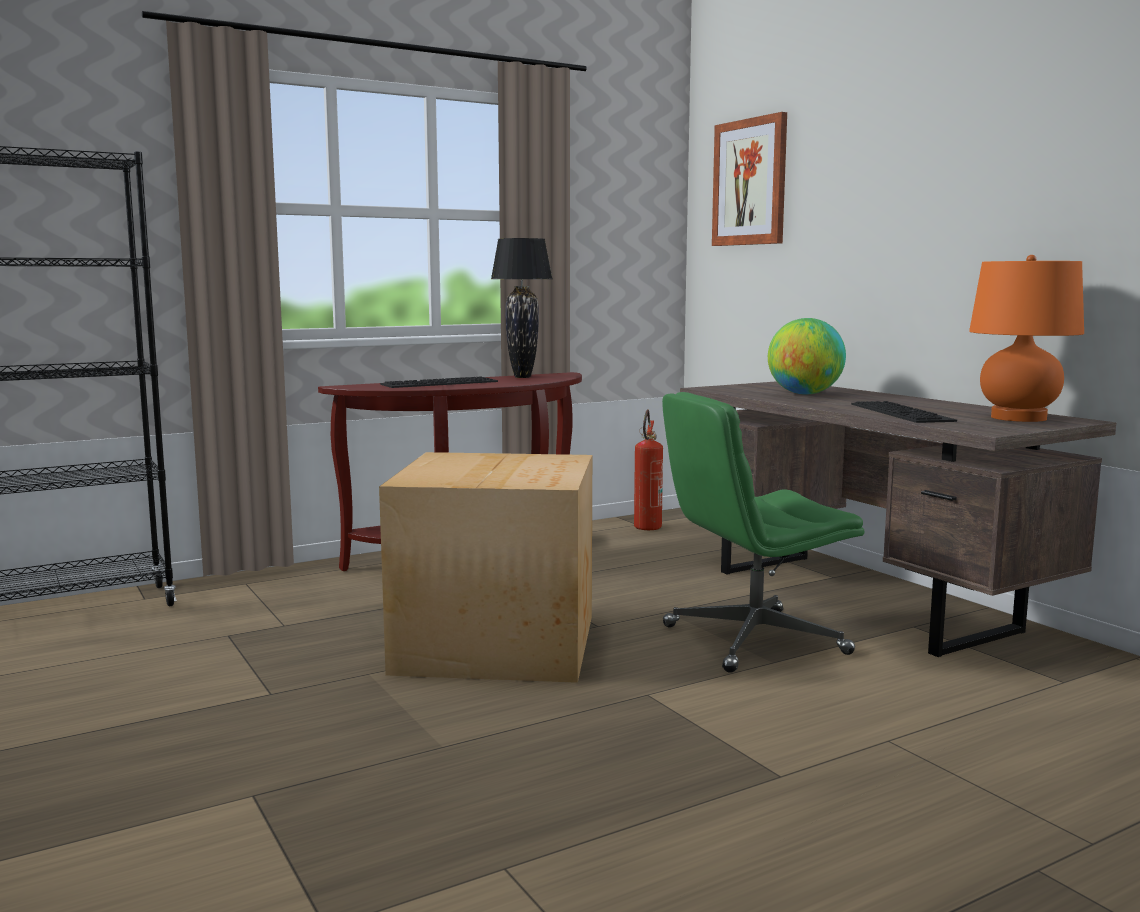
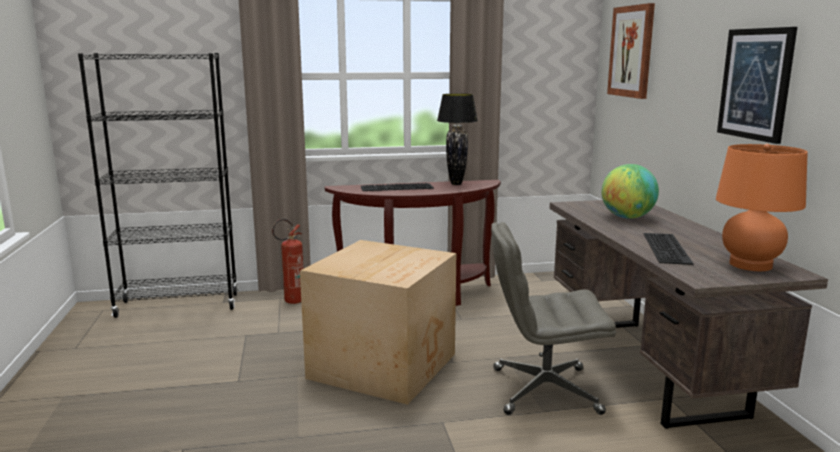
camera: 20 degrees right, 5 degrees up
fire extinguisher [634,409,663,530] -> fire extinguisher moved to [272,219,303,304]
green office chair [662,392,864,673] -> grey office chair [491,222,616,415]
none -> picture [717,27,797,144]

